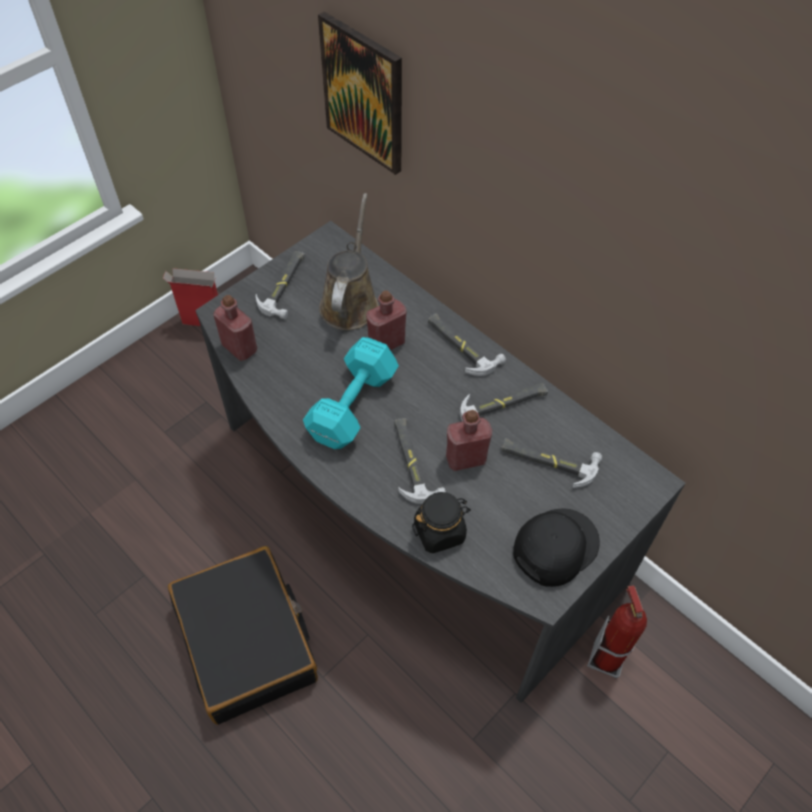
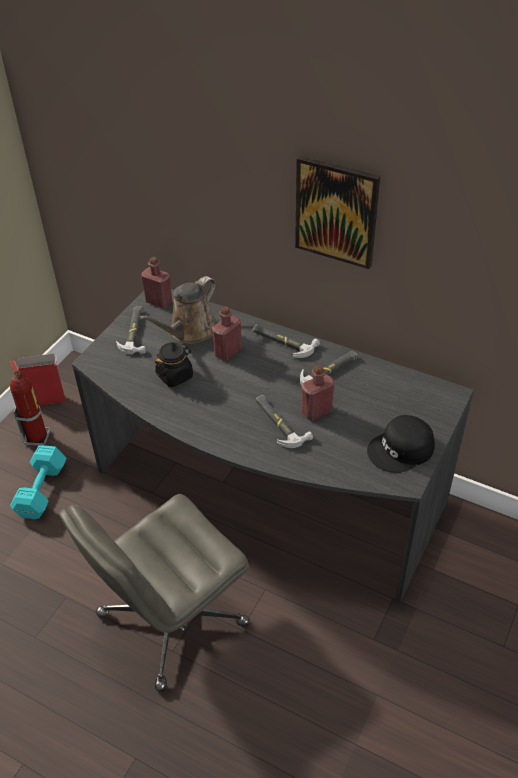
camera: 15 degrees left, 10 degrees down
black suitcase [168,546,318,725] -> grey office chair [59,494,250,692]
red bottle [213,295,257,361] -> red bottle moved to [141,257,172,308]
turquoise dumbbell [303,337,399,449] -> turquoise dumbbell moved to [10,445,67,519]
picture [318,11,402,175] -> picture moved to [295,156,380,269]
brown watering can [319,193,379,330] -> brown watering can turned 135 degrees counterclockwise [139,276,216,344]
black jar [412,492,471,554] -> black jar moved to [155,342,193,387]
hammer [501,438,602,488] -> none
black cap [513,508,600,587] -> black cap turned 150 degrees counterclockwise [367,415,435,473]
fire extinguisher [587,585,647,678] -> fire extinguisher moved to [10,360,50,446]

